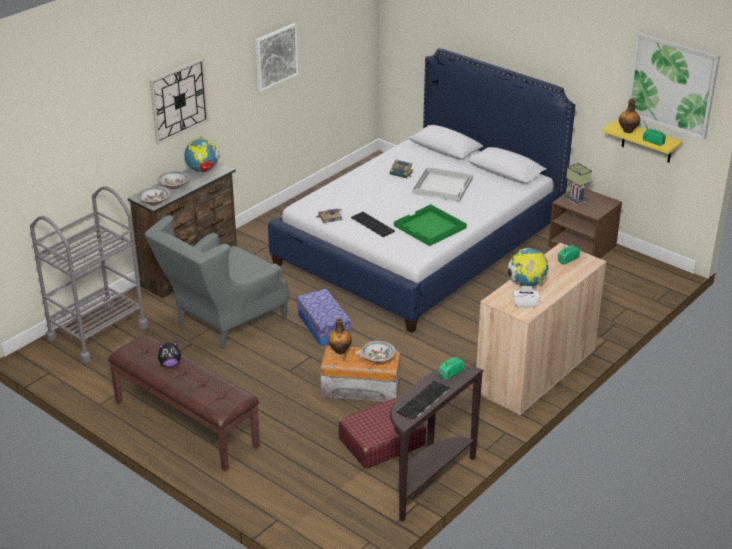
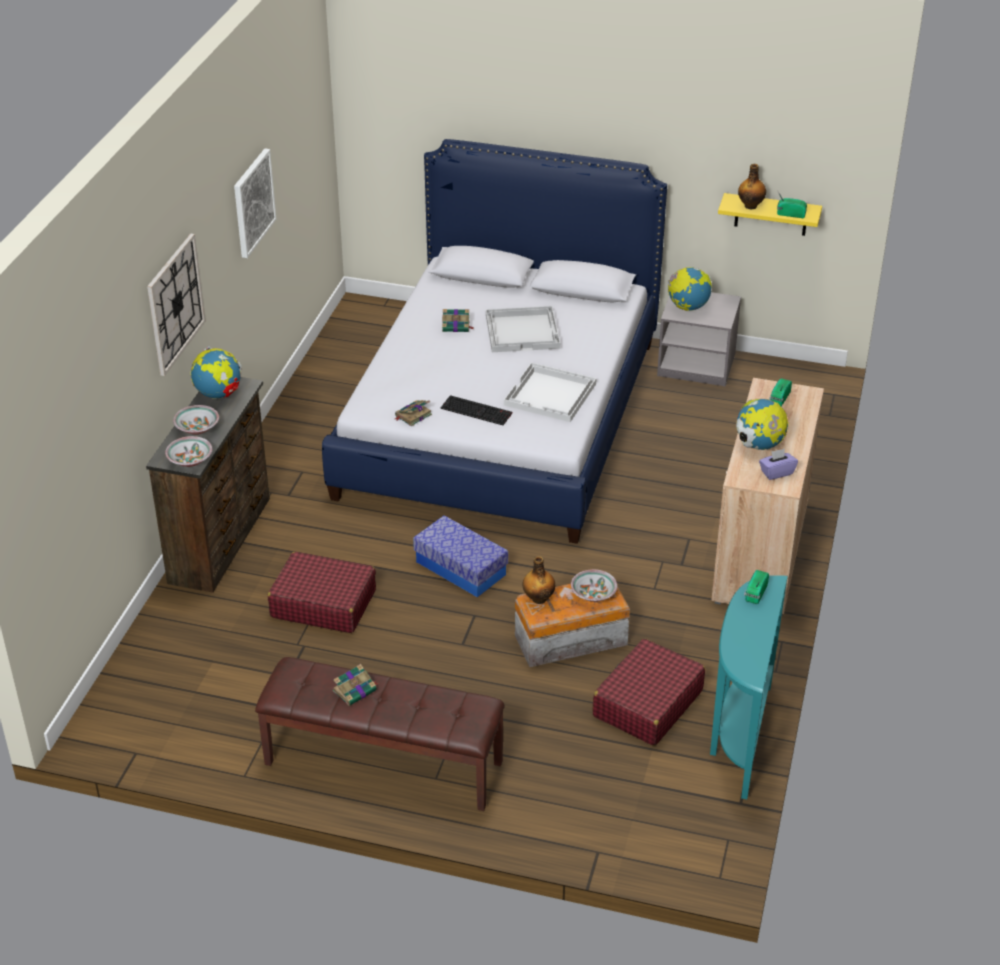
camera: 25 degrees left, 5 degrees up
grey cart [30,186,149,363] -> none
grey armchair [145,215,289,349] -> red suitcase [268,552,376,633]
plush toy [158,341,182,367] -> book [333,664,379,706]
brown console table [390,365,484,522] -> turquoise console table [710,575,788,799]
green tray [394,204,467,246] -> white tray [504,362,597,422]
keyboard [396,380,450,421] -> none
white tissue box [513,285,540,307] -> purple tissue box [759,449,798,480]
brown nightstand [548,188,622,258] -> grey nightstand [657,292,741,386]
table lamp [565,163,592,205] -> globe [668,267,712,311]
picture [626,32,720,140] -> none

